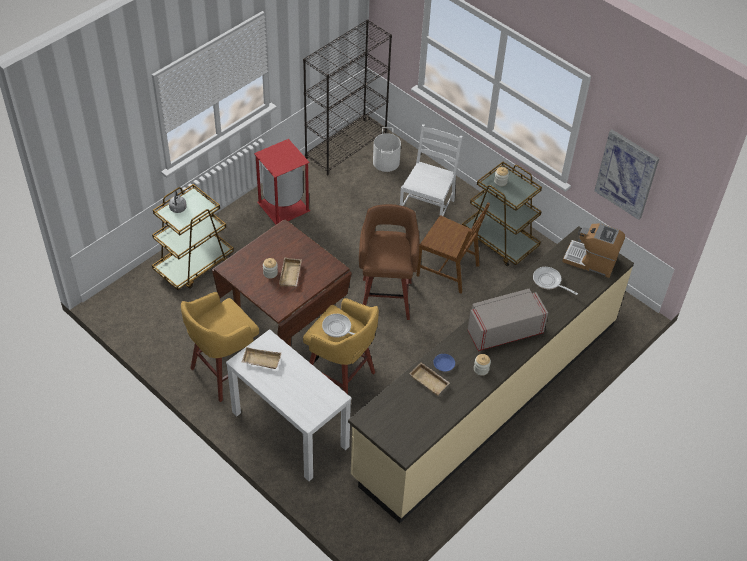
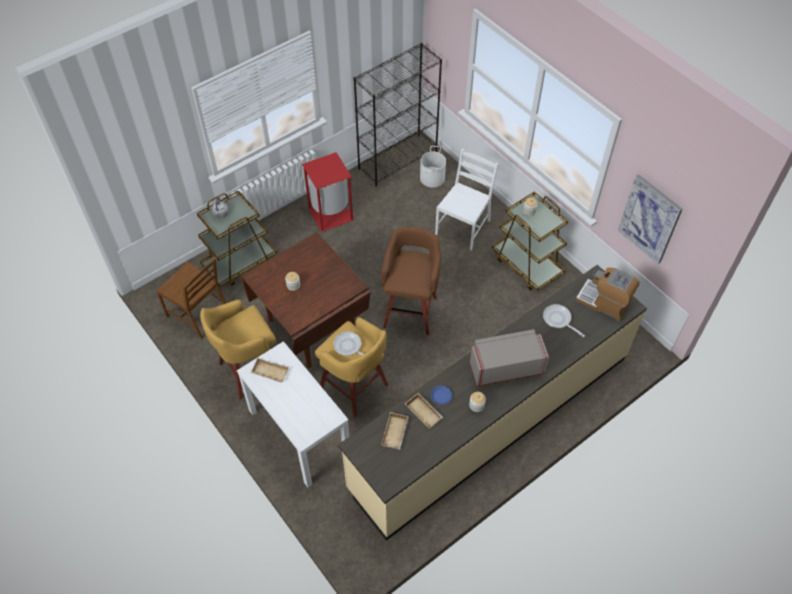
camera: 10 degrees right, 5 degrees up
beige tray [279,257,302,287] -> beige tray moved to [381,412,409,450]
brown chair [416,202,490,294] -> brown chair moved to [156,258,226,339]

